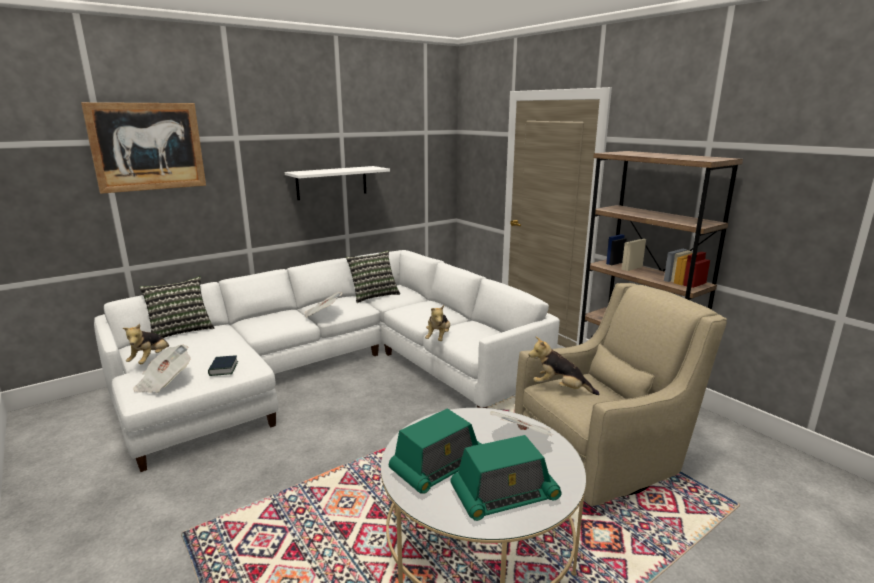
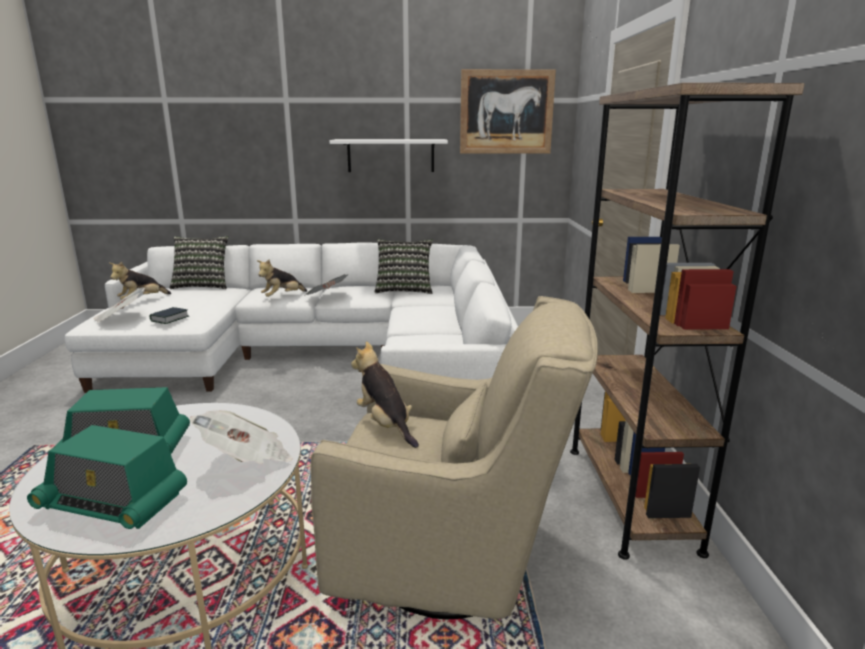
camera: 35 degrees right, 0 degrees up
picture [81,102,206,194] -> picture moved to [460,69,556,154]
plush toy [425,305,450,341] -> plush toy moved to [257,259,307,297]

